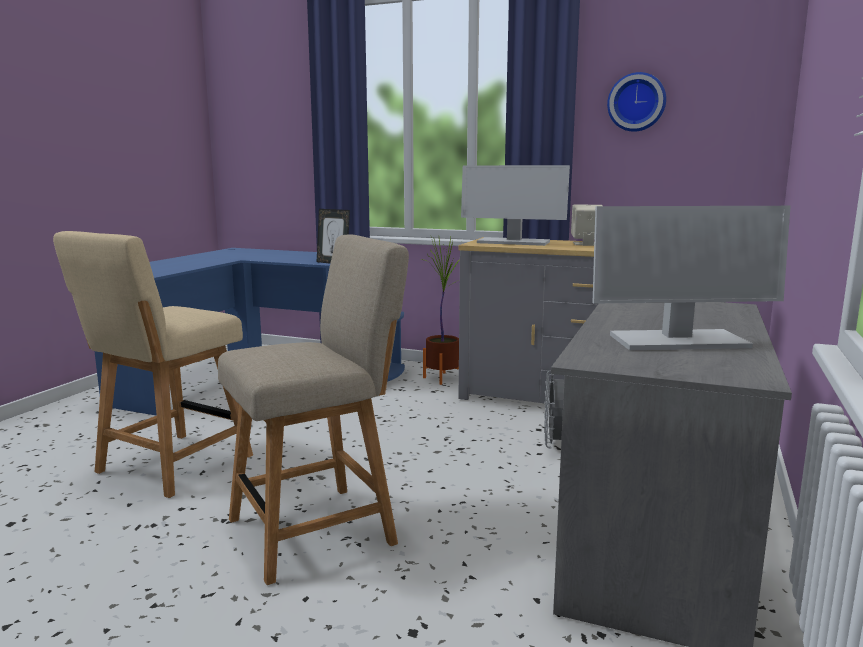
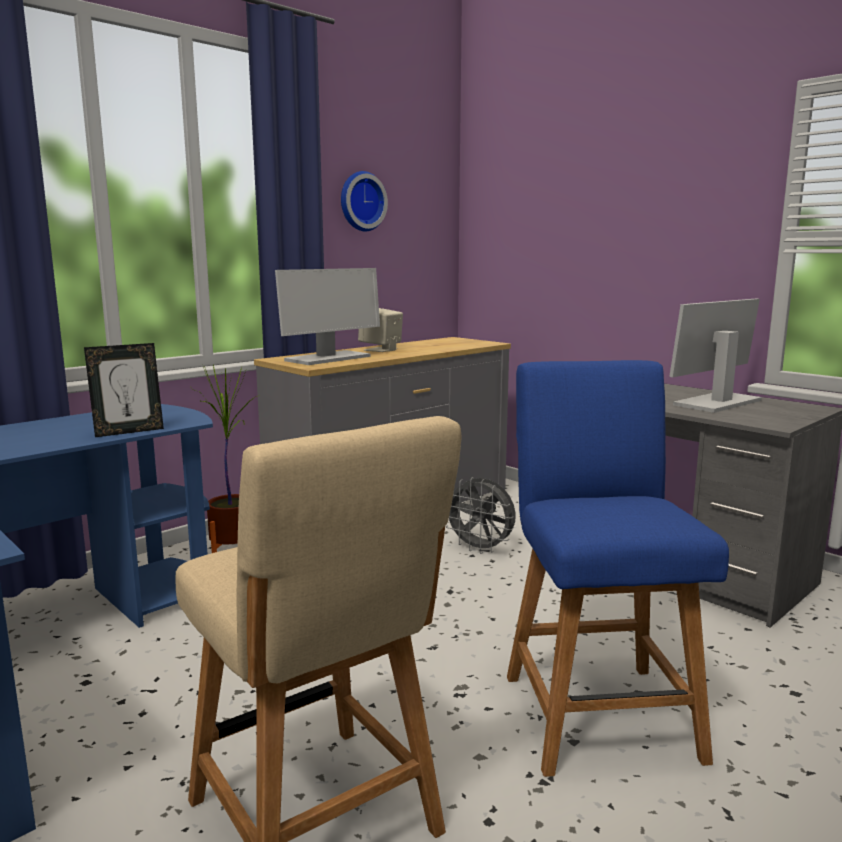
camera: 65 degrees left, 0 degrees up
beige chair [218,234,409,585] -> blue chair [507,360,729,777]
monitor [593,206,791,350] -> monitor turned 150 degrees counterclockwise [669,298,762,413]

